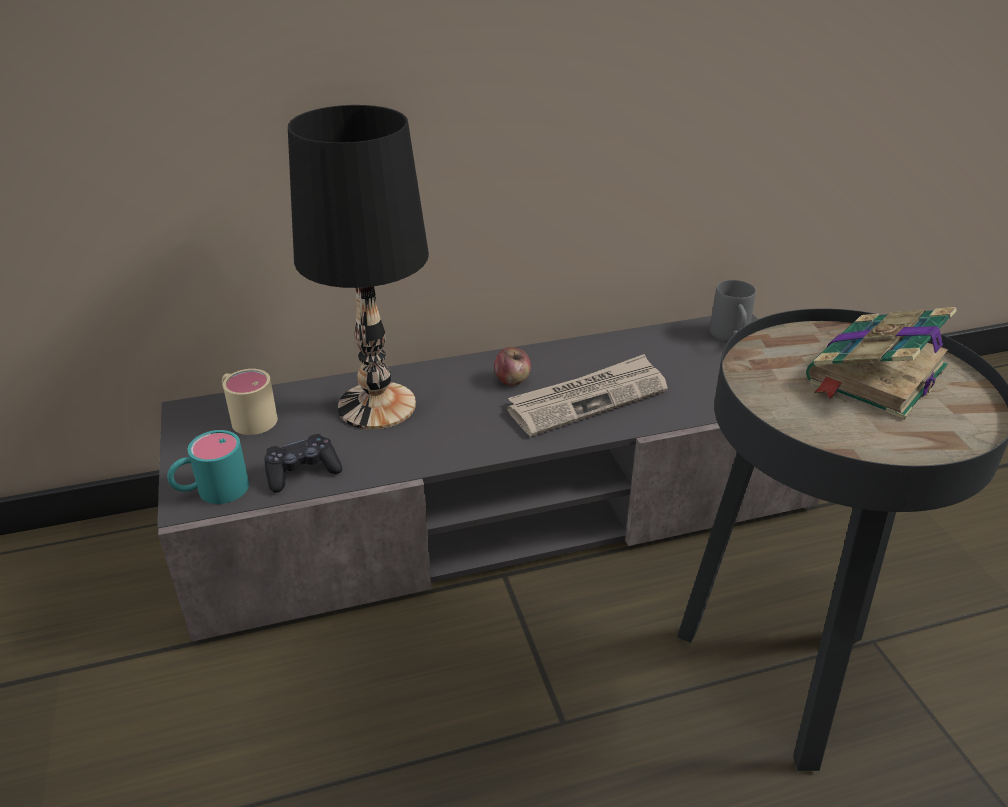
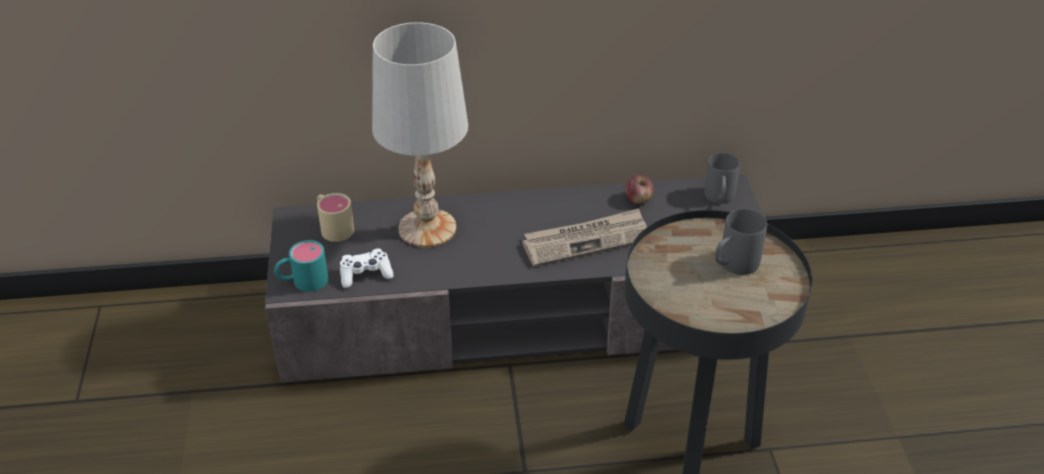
camera: 10 degrees right, 5 degrees up
black game controller [264,434,342,493] -> white game controller [340,248,393,288]
black table lamp [288,105,429,429] -> white table lamp [372,22,468,248]
apple [494,347,531,386] -> apple moved to [626,175,653,204]
book [806,307,957,420] -> grey mug [715,209,767,275]

